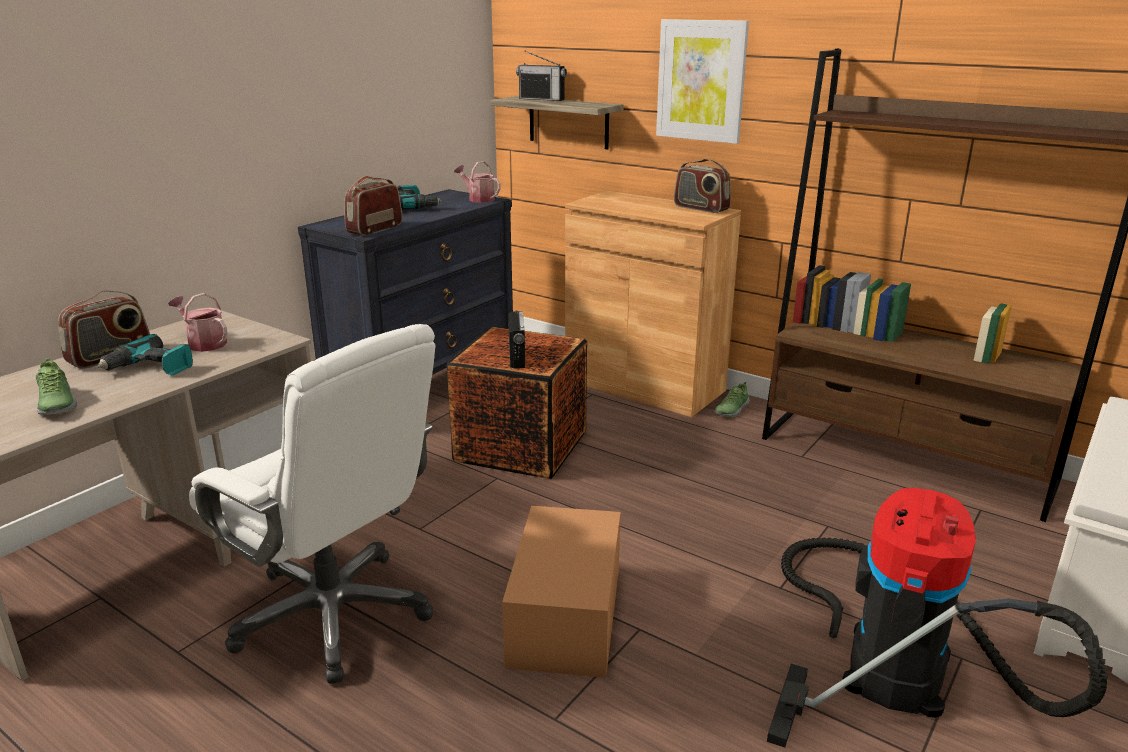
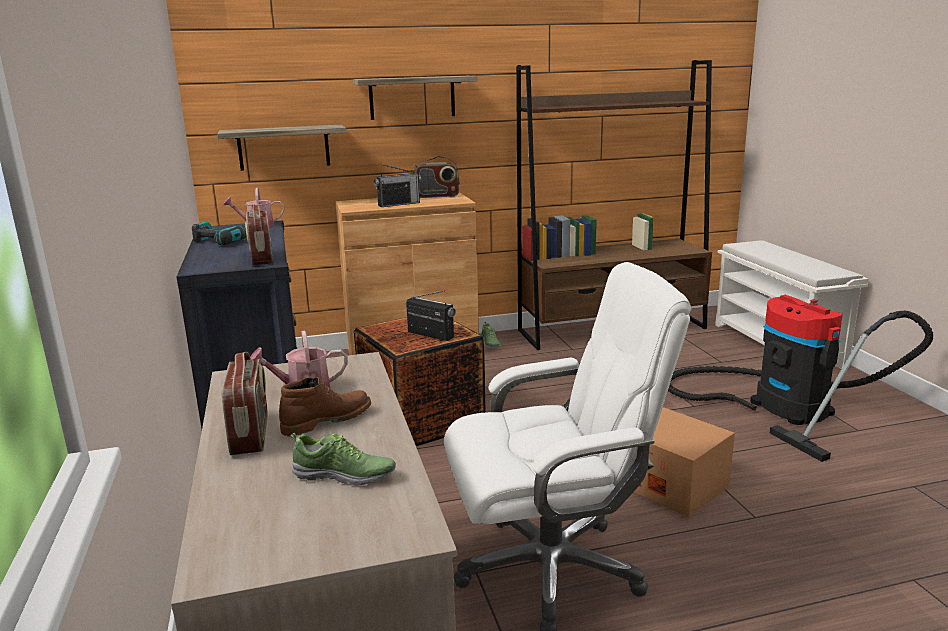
camera: 50 degrees left, 5 degrees down
power drill [96,334,193,375] -> brown boot [279,377,371,436]
radio [516,51,567,101] -> radio moved to [374,164,421,207]
picture [656,19,749,144] -> shelf [353,76,478,120]

